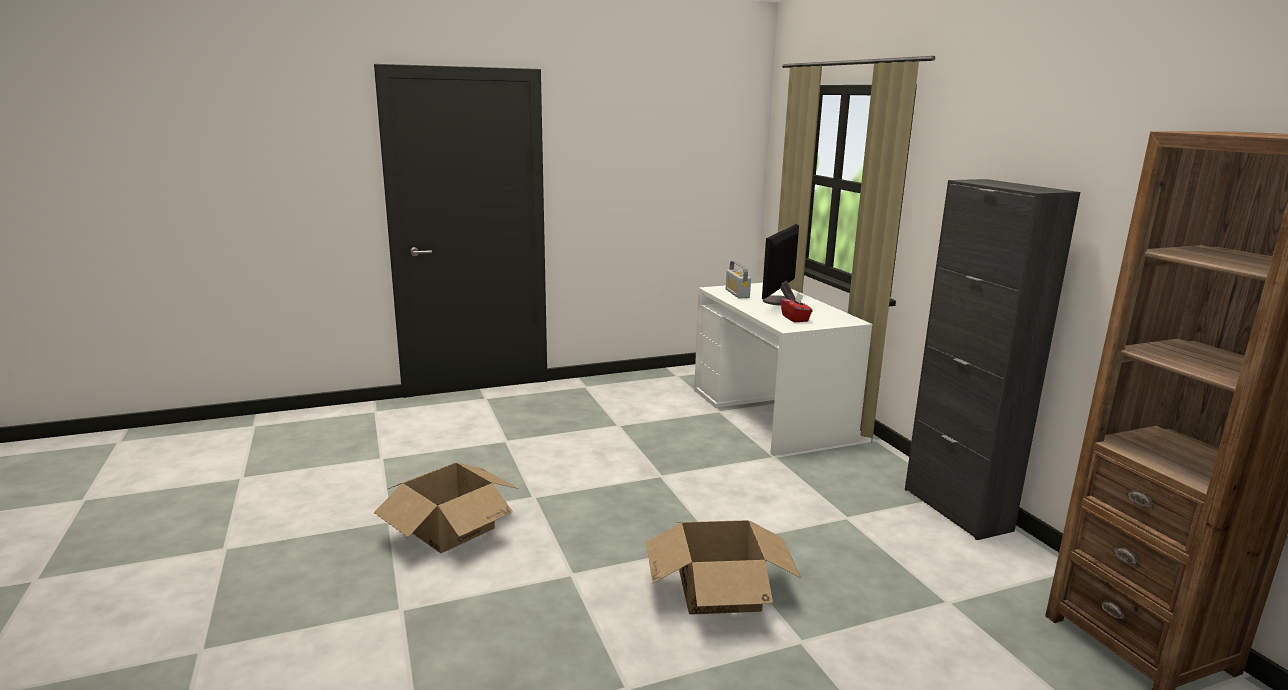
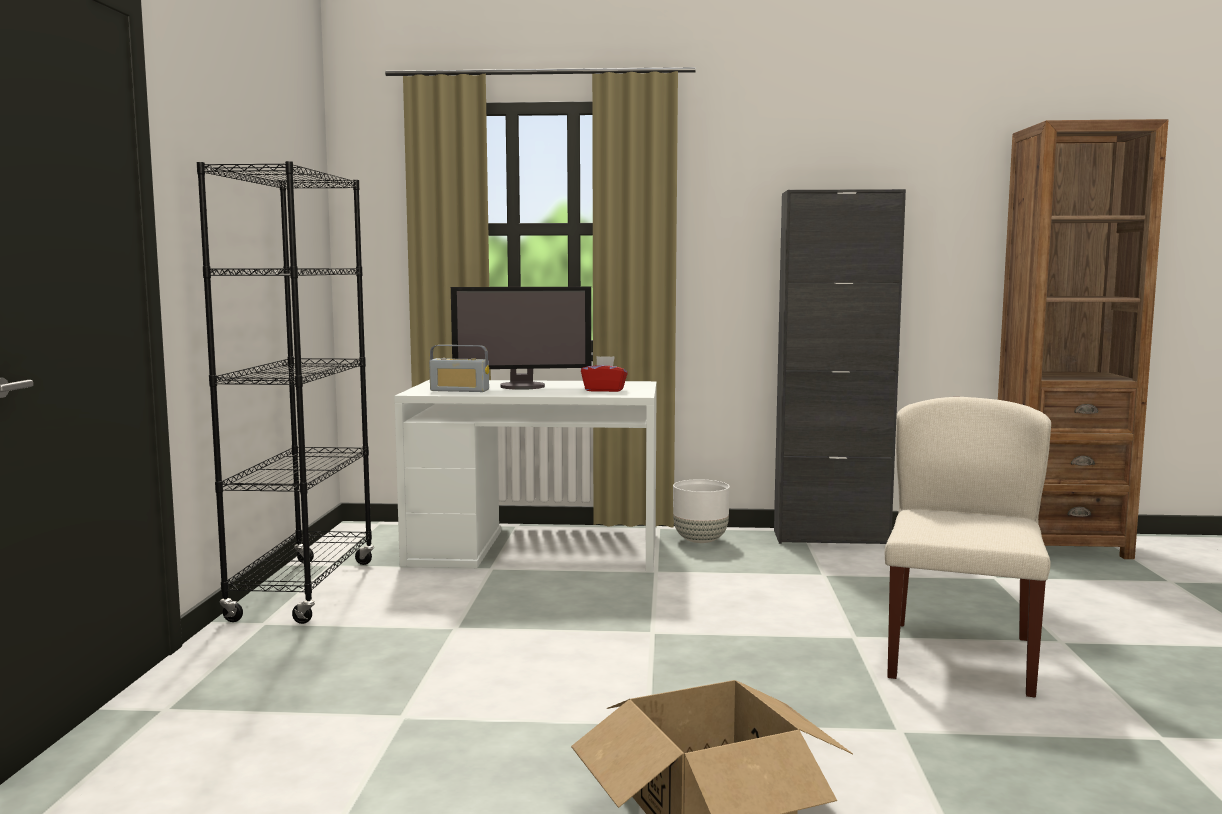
camera: 65 degrees left, 10 degrees down
cardboard box [646,520,801,615] -> beige chair [885,397,1051,698]
monitor [762,224,799,305] -> monitor turned 60 degrees counterclockwise [451,287,591,390]
none -> black bookcase [197,161,374,624]
none -> white planter [673,479,730,543]

